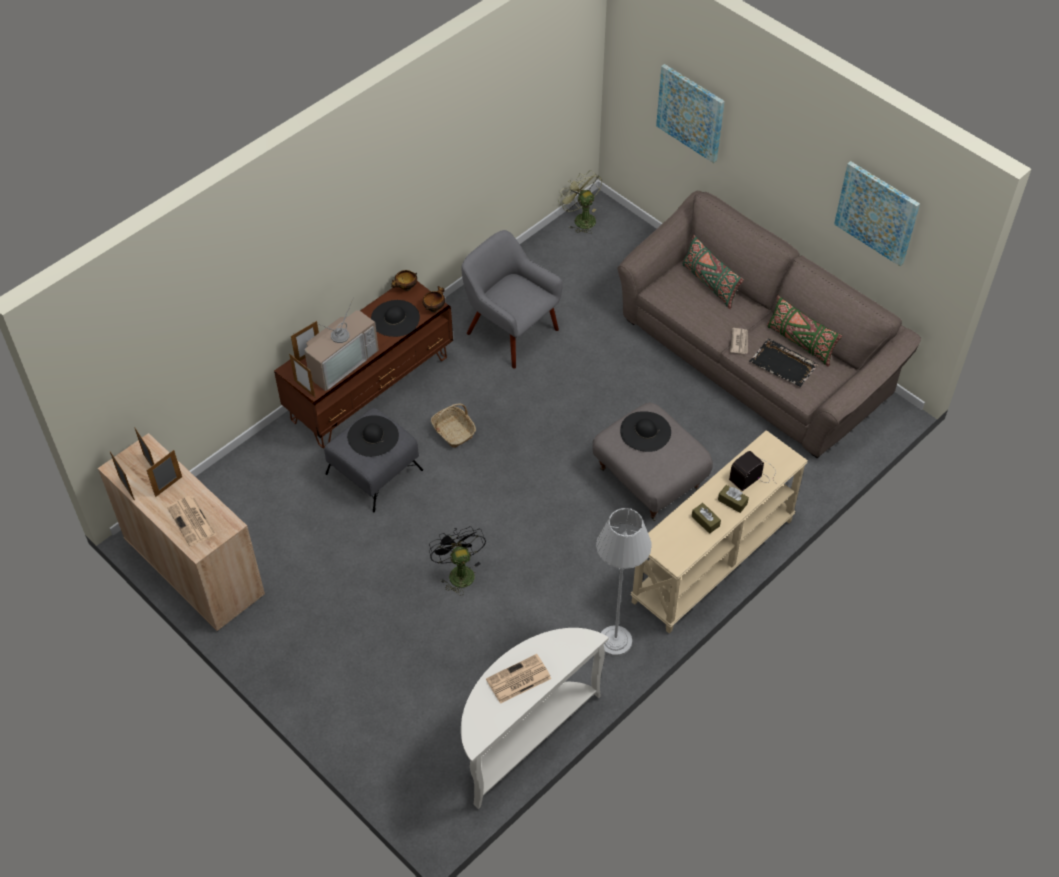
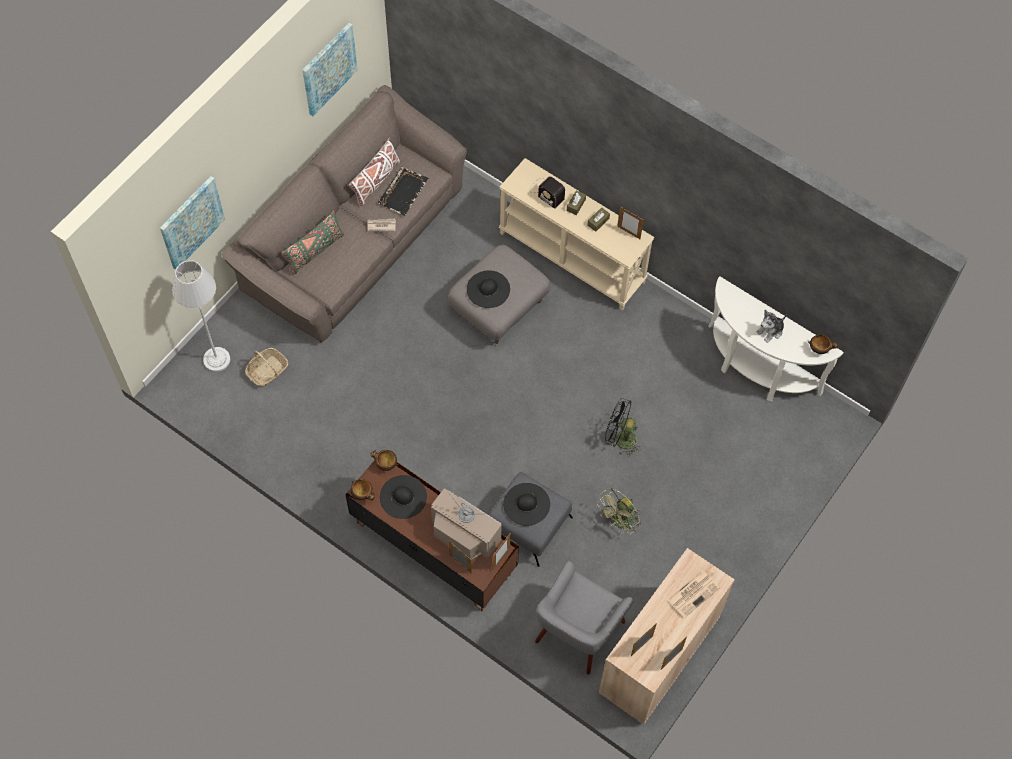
camera: 100 degrees left, 10 degrees up
picture frame [146,450,182,497] -> picture frame moved to [617,207,643,239]
black fan [429,526,486,595] -> black fan turned 45 degrees clockwise [605,398,641,456]
basket [431,403,476,448] -> basket moved to [245,348,288,387]
grey armchair [462,230,563,368] -> grey armchair moved to [535,561,634,675]
newspaper [486,654,551,704] -> plush toy [756,310,787,343]
green fan [558,170,602,234] -> green fan moved to [597,488,641,534]
grey floor lamp [596,508,651,656] -> grey floor lamp moved to [172,260,230,372]
green pillow [767,295,842,367] -> white pillow [349,138,401,206]
none -> bowl [808,335,838,354]

